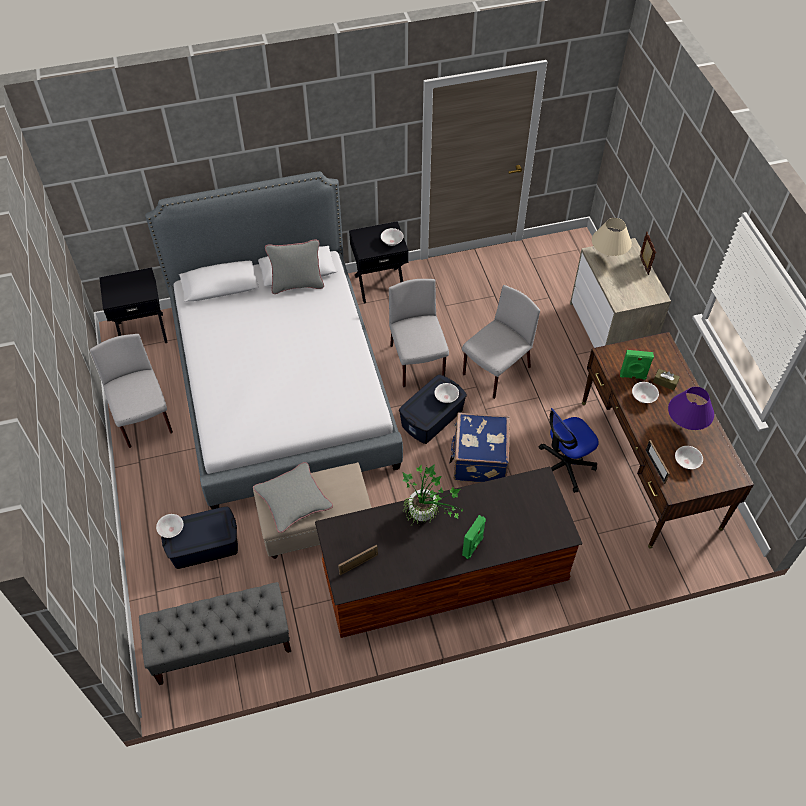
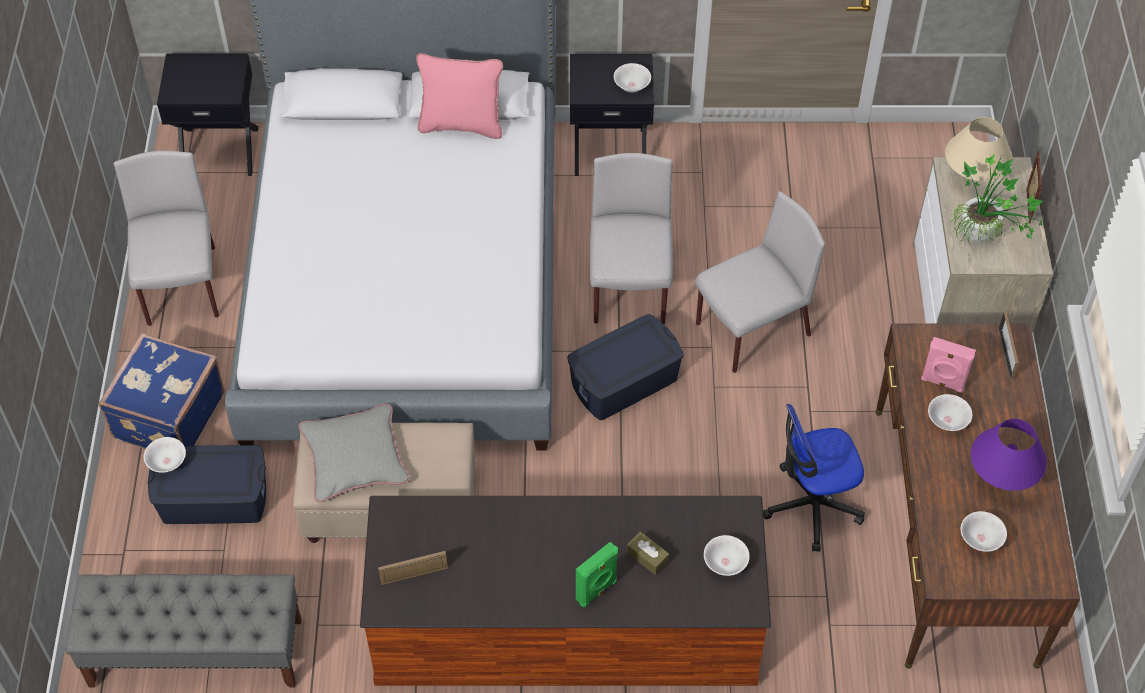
camera: 15 degrees right, 0 degrees up
grey pillow [265,239,324,294] -> pink pillow [416,53,503,139]
potted plant [402,464,463,525] -> potted plant moved to [950,152,1043,246]
white bowl [435,383,459,403] -> white bowl moved to [704,535,750,576]
blue suitcase [449,413,510,483] -> blue suitcase moved to [99,333,225,449]
green speaker [620,350,654,380] -> pink speaker [921,337,976,393]
picture frame [645,440,670,484] -> picture frame moved to [998,311,1019,380]
brown tissue box [653,369,680,390] -> brown tissue box moved to [627,531,669,575]

